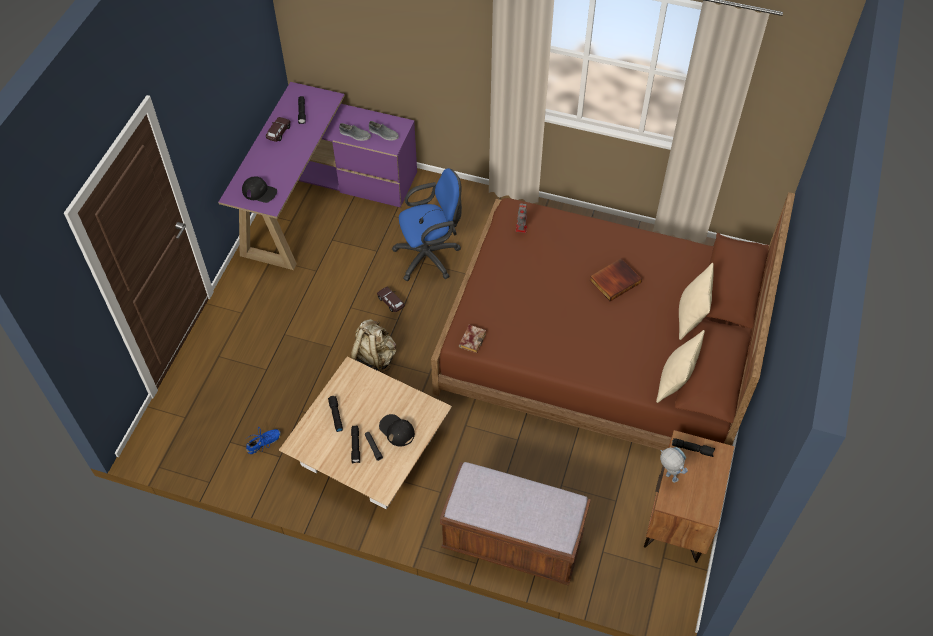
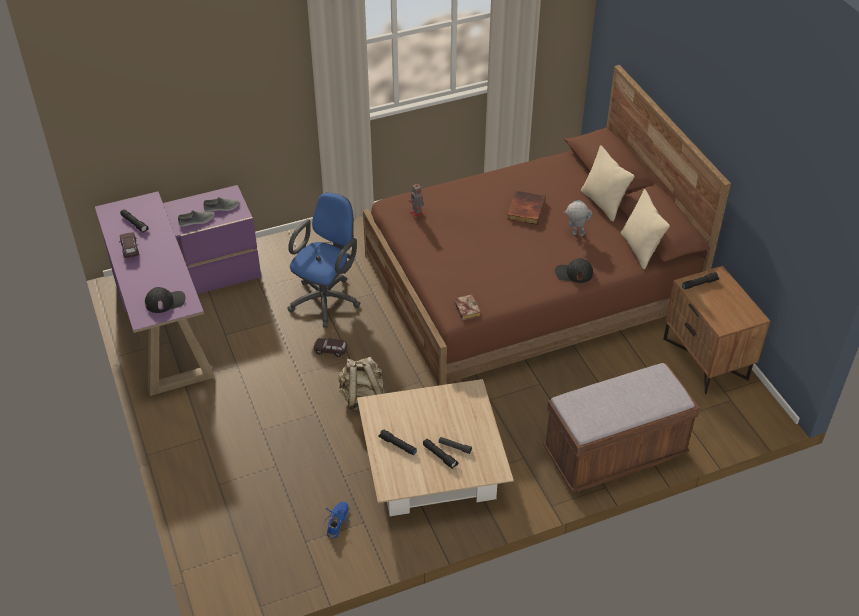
camera: 40 degrees left, 10 degrees down
black cap [379,414,415,446] -> black cap moved to [555,258,593,283]
toy robot [660,447,688,483] -> toy robot moved to [563,200,592,236]

